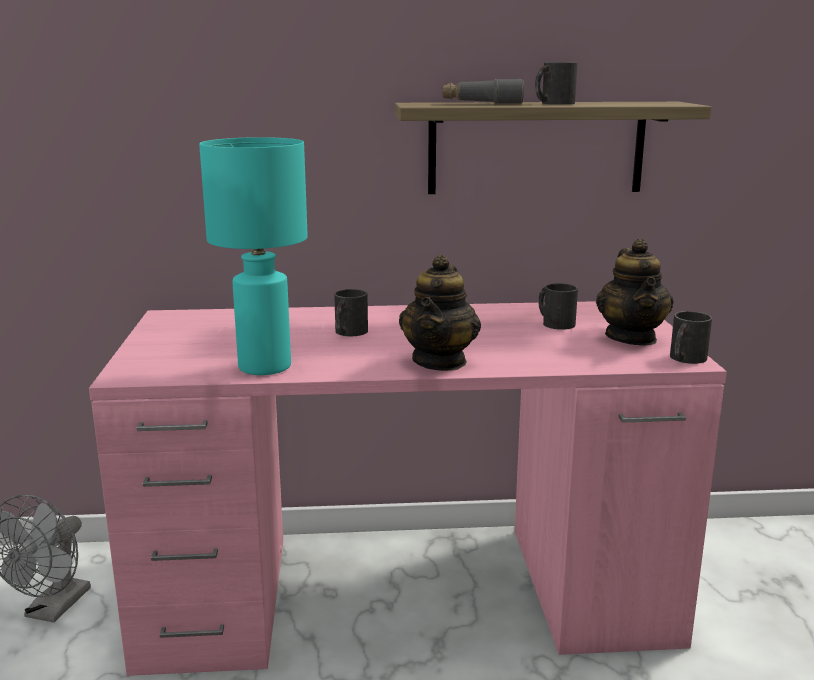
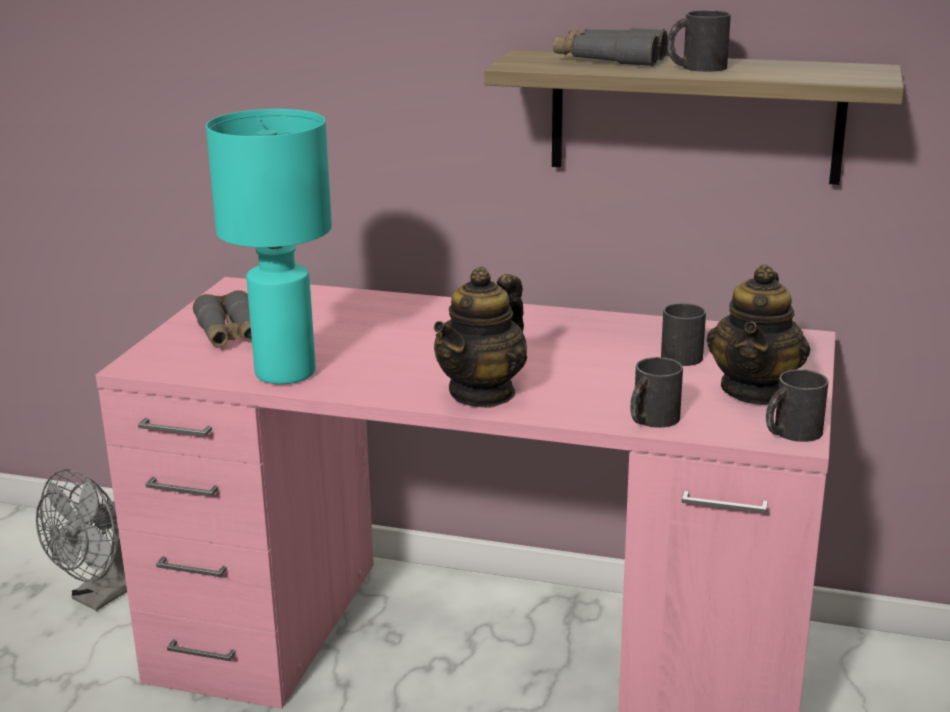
camera: 20 degrees right, 5 degrees up
black mug [334,289,368,336] -> black mug moved to [630,357,683,428]
none -> grey binoculars [193,290,252,348]

